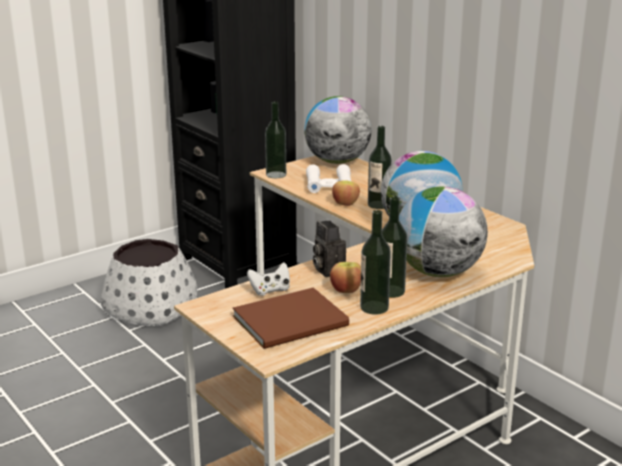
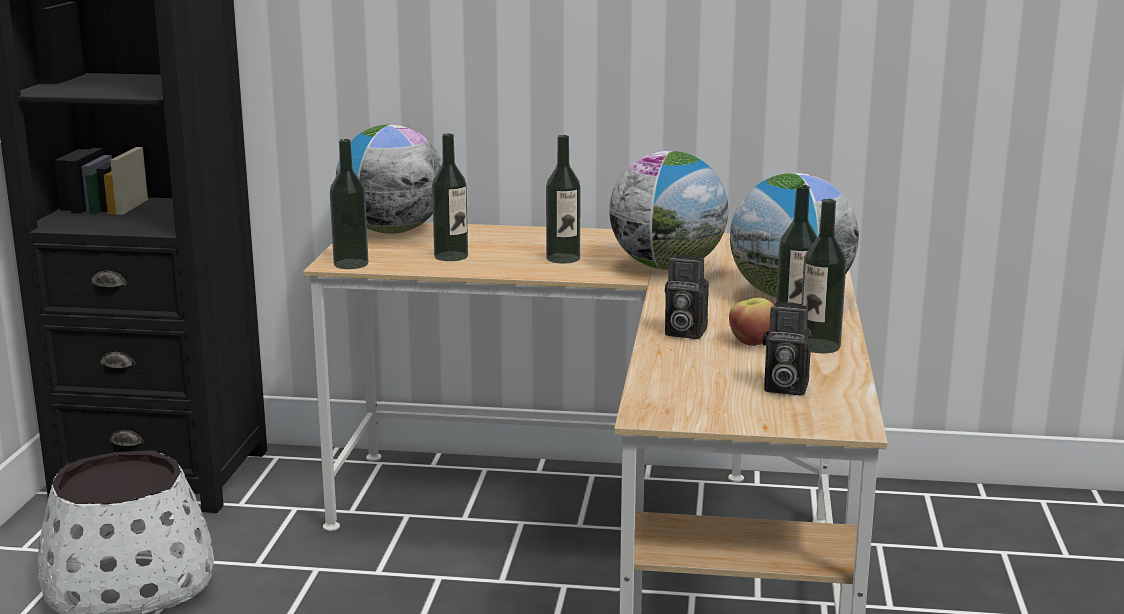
camera: 45 degrees left, 5 degrees down
brown book [233,288,349,349] -> camera [763,302,812,396]
white game controller [247,262,290,296] -> none
white binoculars [306,164,351,193] -> bottle [432,133,468,261]
apple [332,180,360,206] -> none

